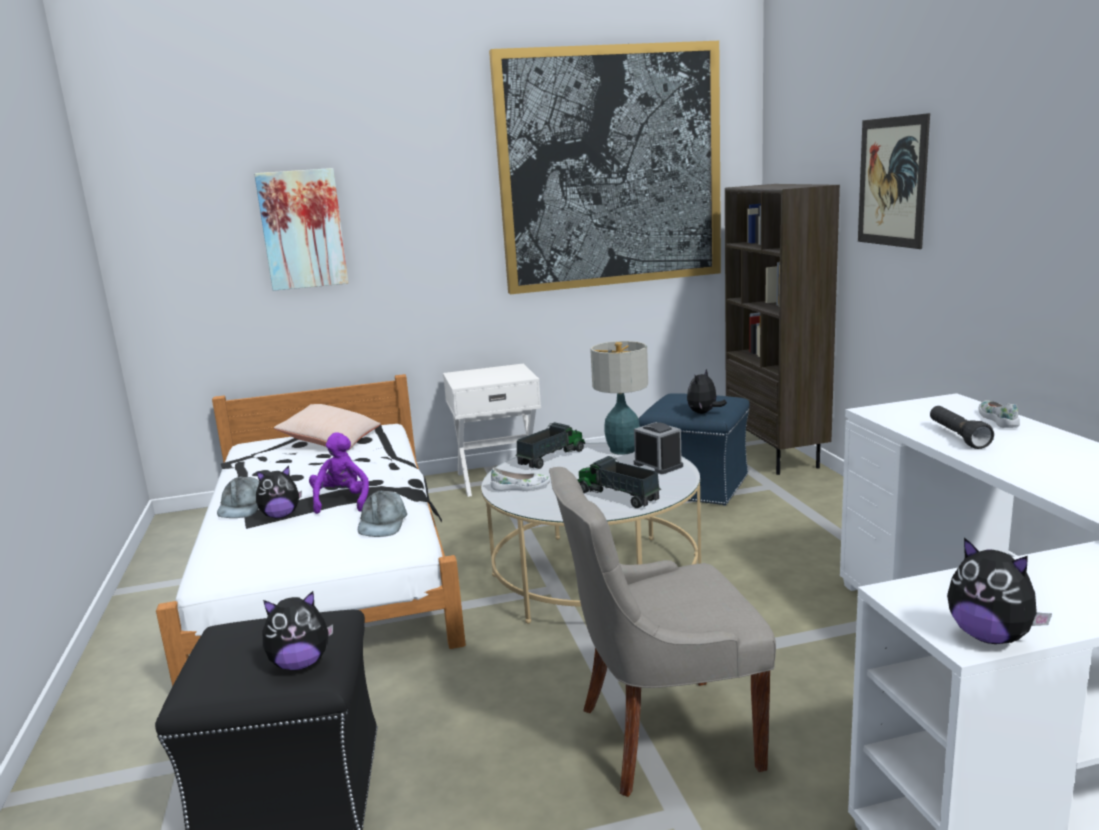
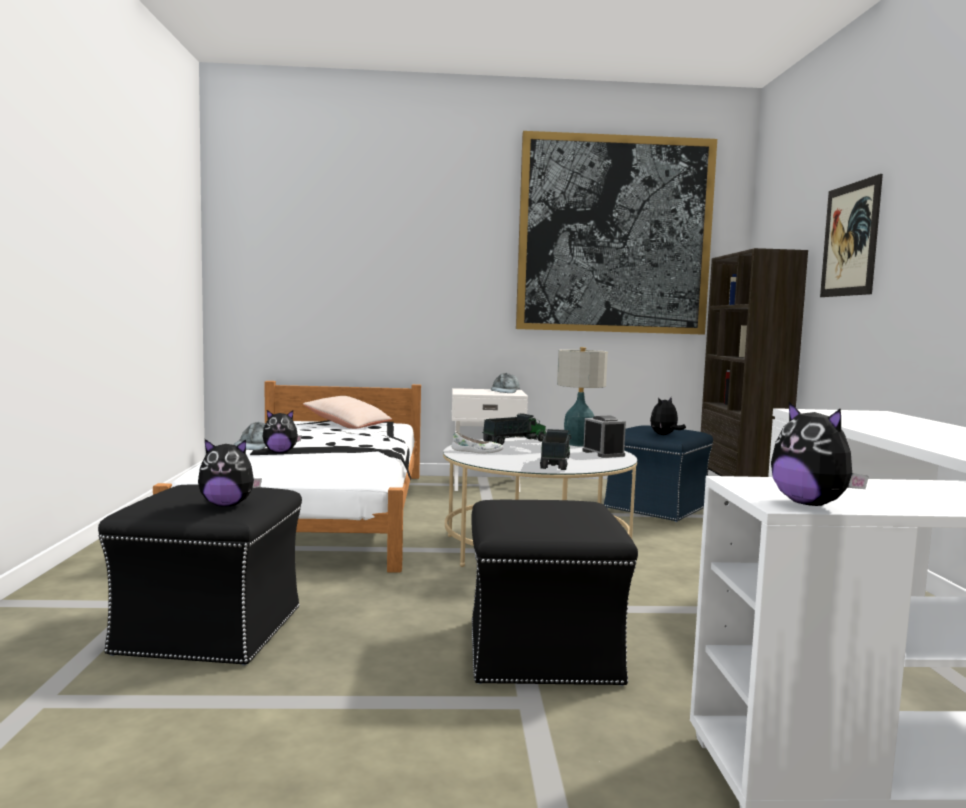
camera: 10 degrees right, 10 degrees down
picture [254,168,348,291] -> none
purple plush toy [309,432,369,514] -> none
grey cap [358,491,407,537] -> grey cap moved to [491,373,520,393]
grey chair [549,467,776,797] -> black ottoman [471,500,638,686]
toy truck [577,456,661,508] -> toy truck turned 45 degrees clockwise [540,429,572,470]
black flashlight [930,406,994,449] -> none
white shoe [979,400,1020,428] -> none

